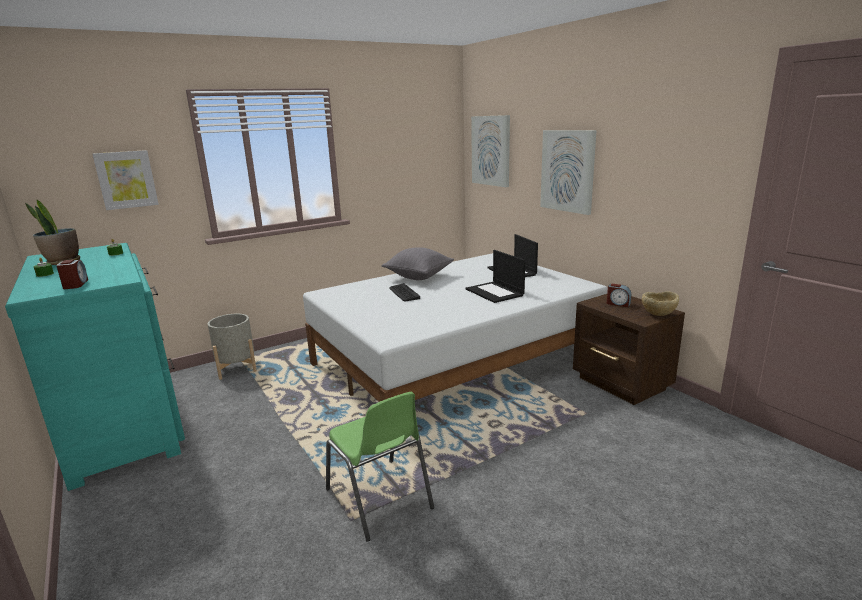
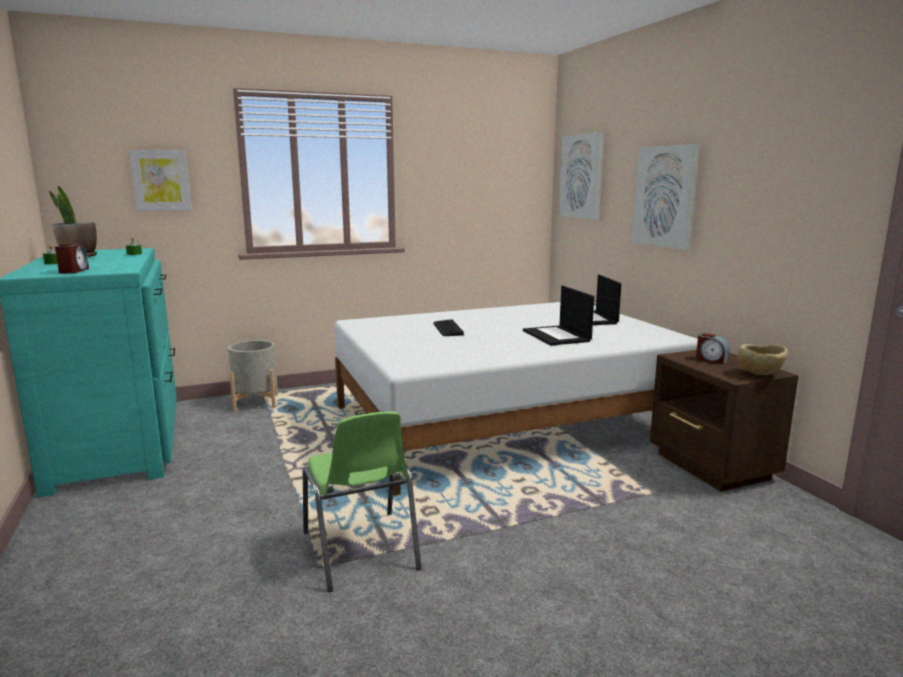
camera: 10 degrees right, 5 degrees down
grey pillow [382,247,454,280] -> none

